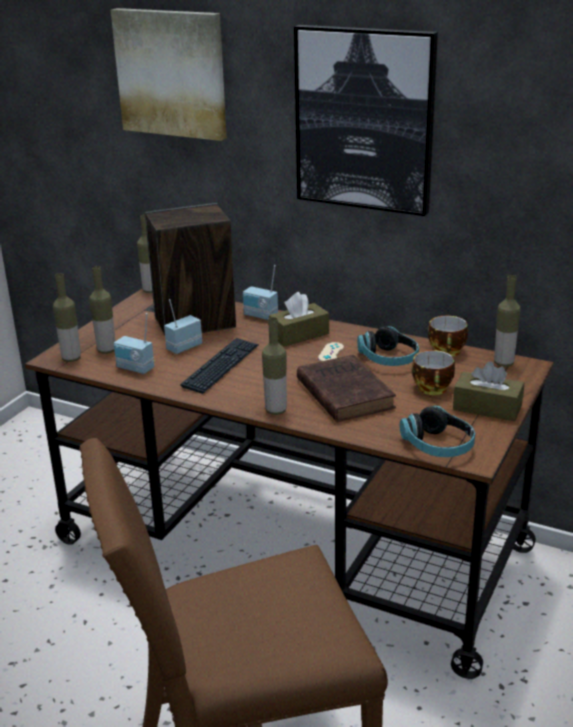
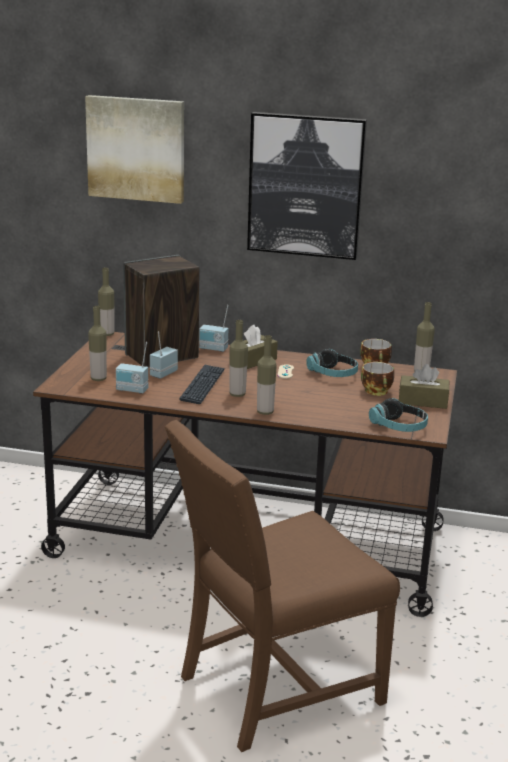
camera: 15 degrees left, 5 degrees down
bottle [53,273,81,362] -> bottle moved to [229,320,248,397]
brown book [297,355,396,422] -> none

